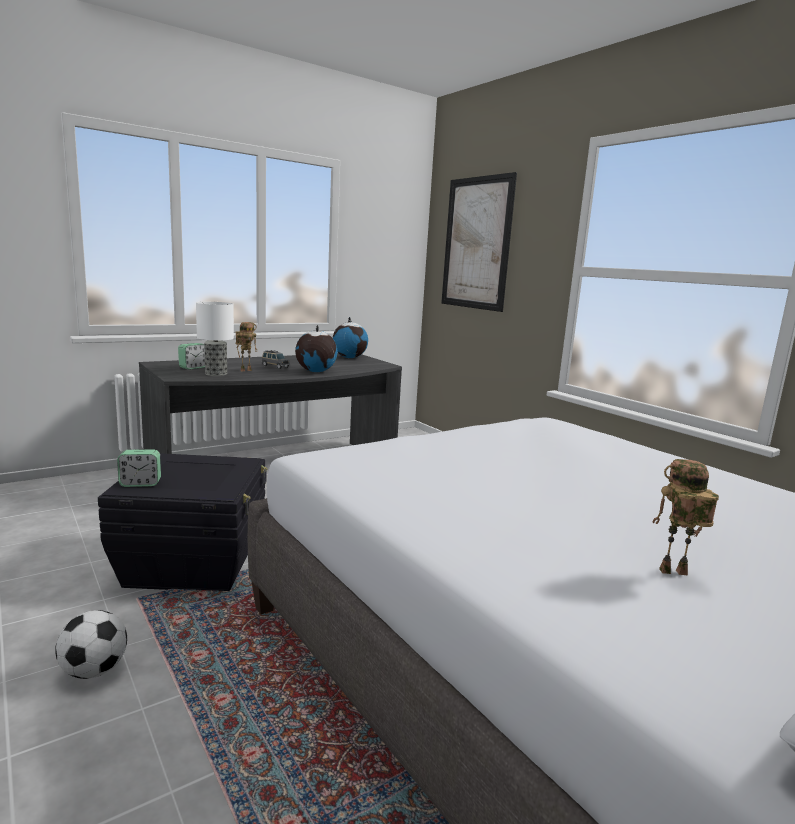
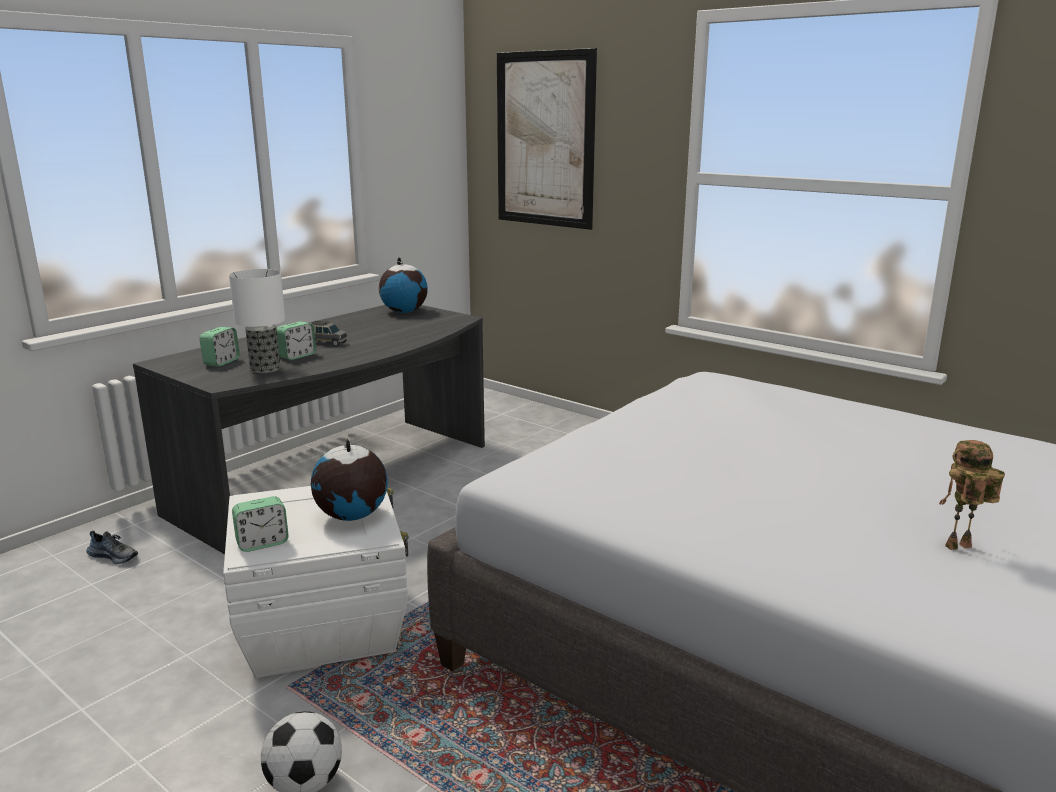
camera: 15 degrees left, 5 degrees up
black storage box [98,453,267,591] -> white storage box [223,486,409,678]
toy robot [235,322,257,371] -> alarm clock [277,321,316,360]
globe [295,325,338,372] -> globe moved to [311,438,388,521]
none -> shoe [86,531,138,564]

